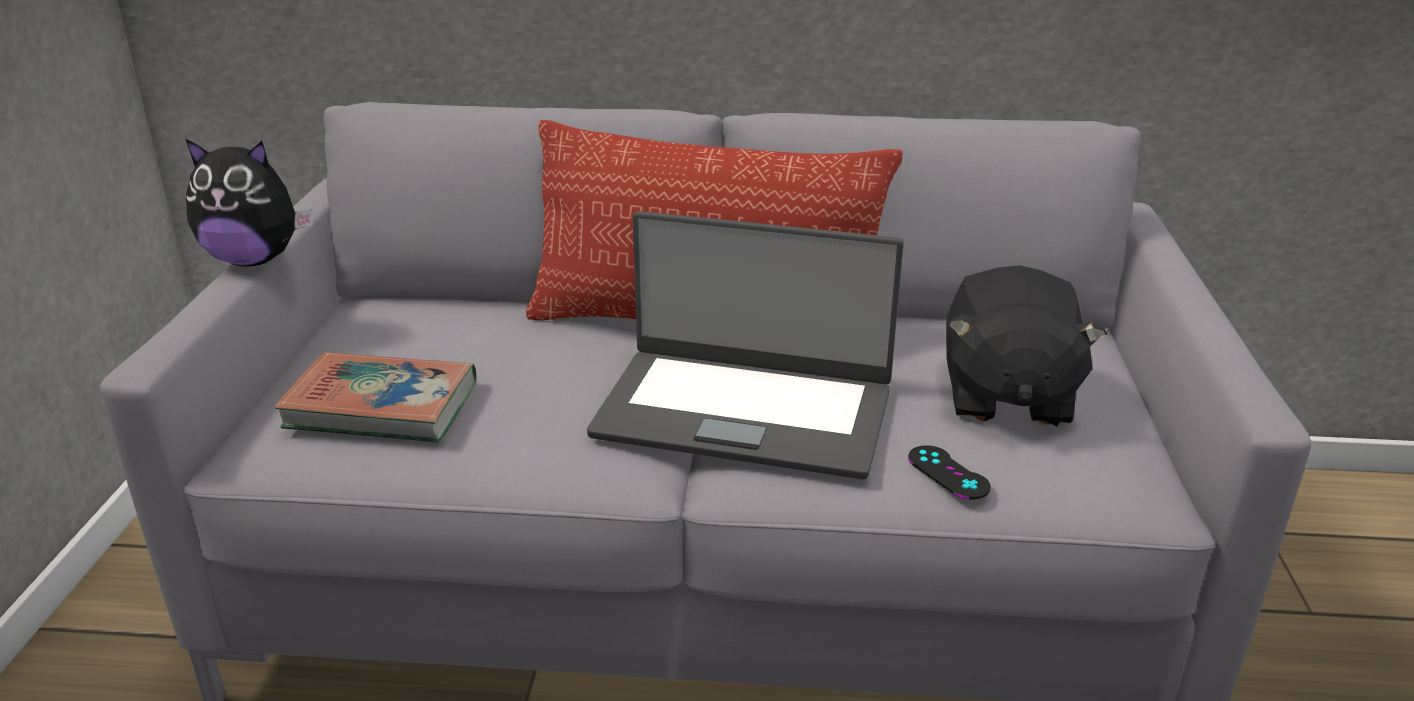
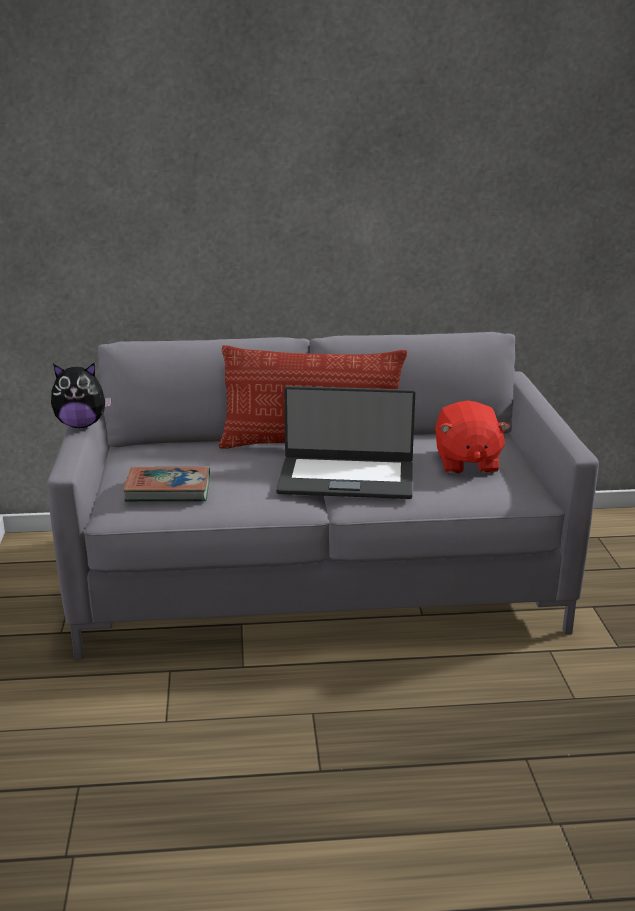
camera: 10 degrees left, 5 degrees down
black game controller [908,445,991,499] -> none
black plush toy [946,265,1107,427] -> red plush toy [435,401,510,474]

